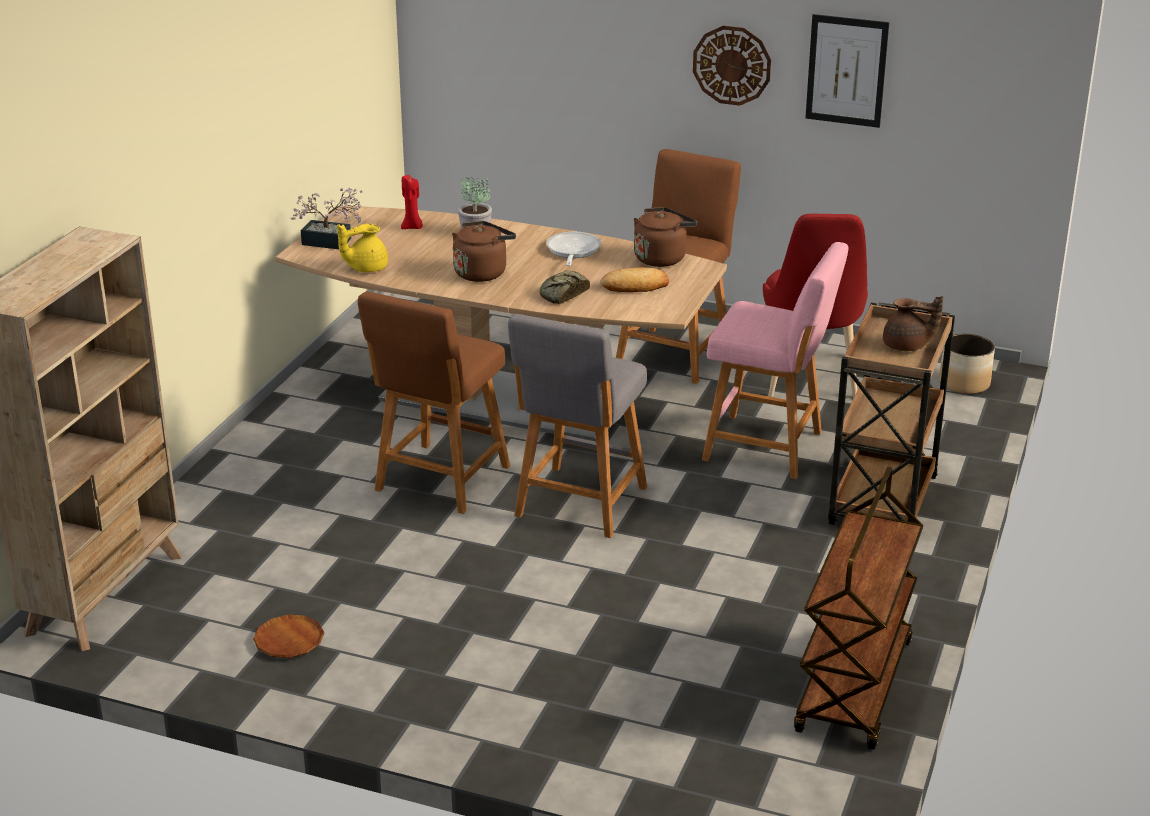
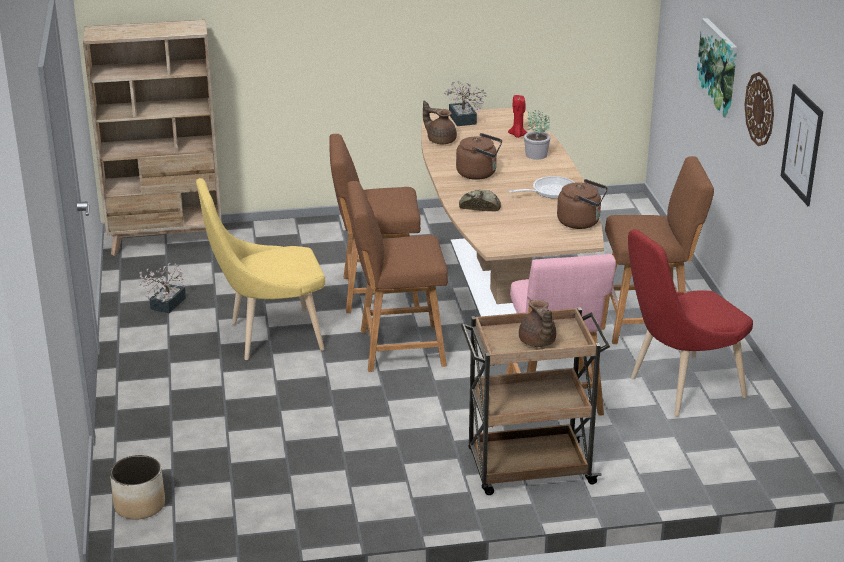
camera: 60 degrees right, 0 degrees up
brown plate [253,614,325,658] -> potted plant [139,263,186,313]
yellow teapot [337,224,388,272] -> brown teapot [423,101,457,144]
grey stool [508,314,647,538] -> brown stool [347,181,448,372]
bread [601,267,669,292] -> none
brown cart [794,467,923,750] -> none
planter [939,334,995,394] -> planter moved to [110,455,165,519]
none -> yellow chair [196,178,325,360]
none -> picture [695,18,737,118]

